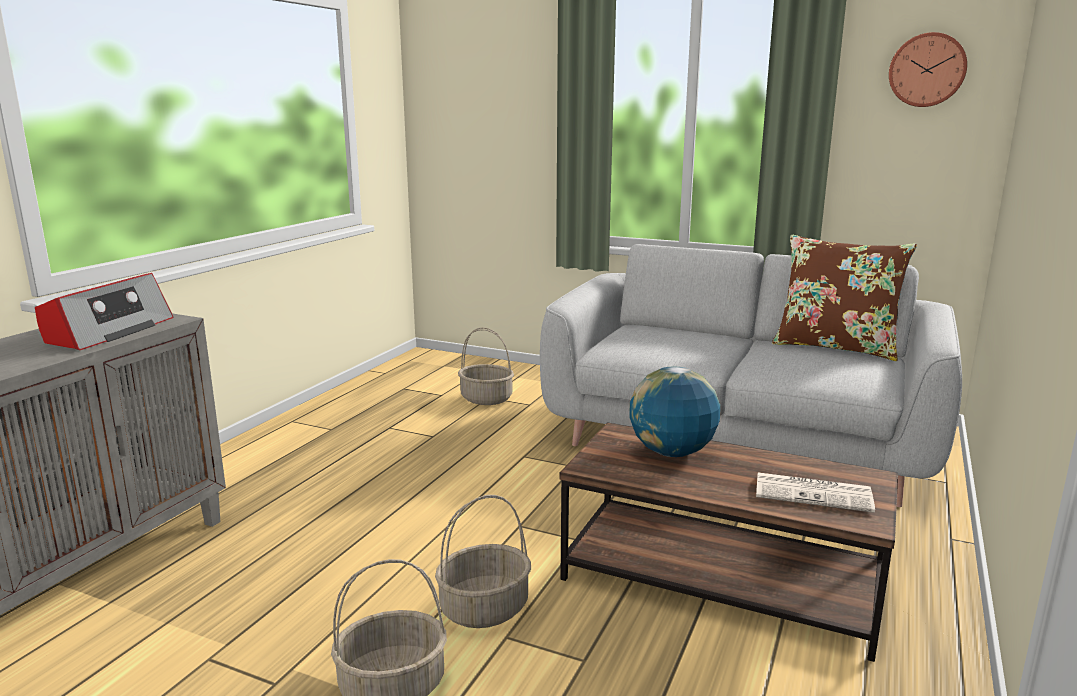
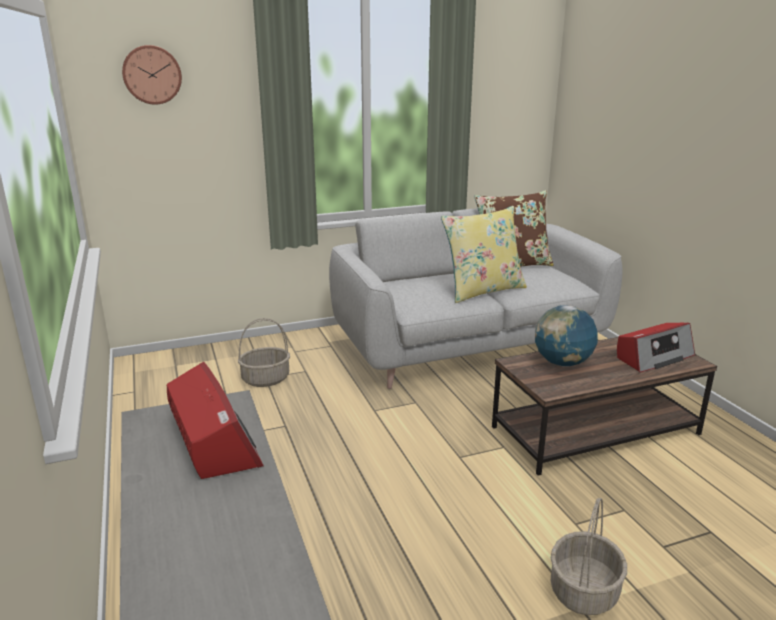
camera: 45 degrees left, 5 degrees up
basket [435,495,531,628] -> none
newspaper [756,473,875,513] -> radio [617,323,695,373]
wall clock [889,32,967,107] -> wall clock moved to [122,45,182,105]
none -> yellow pillow [441,206,527,303]

